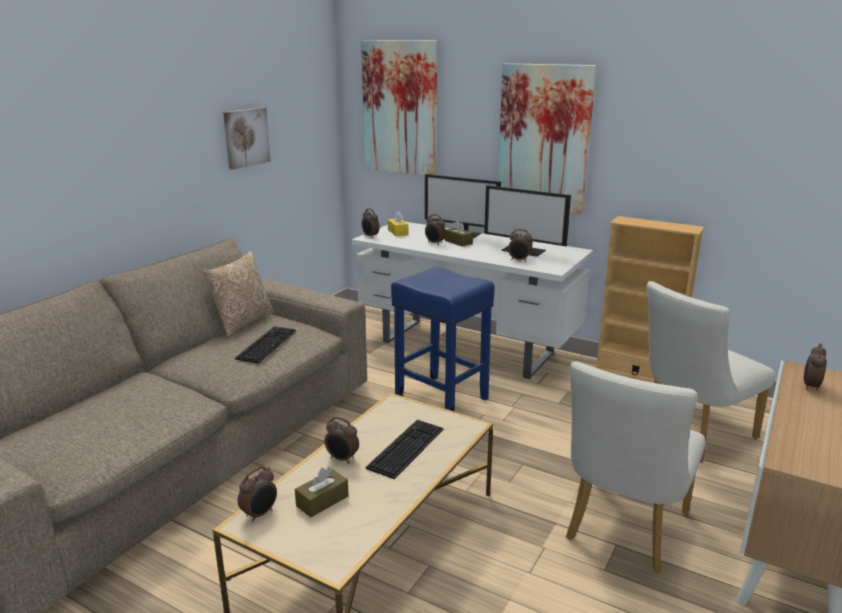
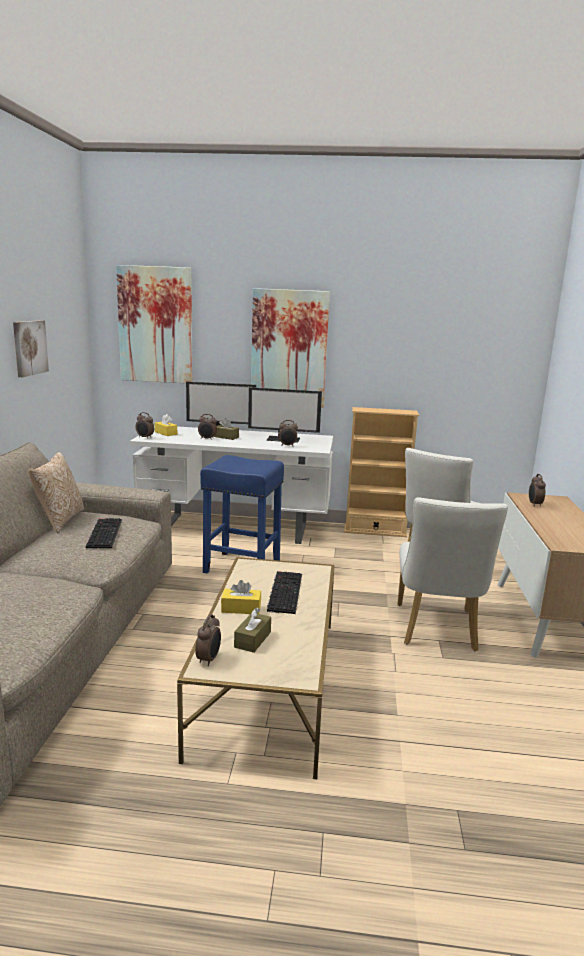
camera: 25 degrees left, 5 degrees down
alarm clock [324,417,359,464] -> yellow tissue box [221,580,261,614]

